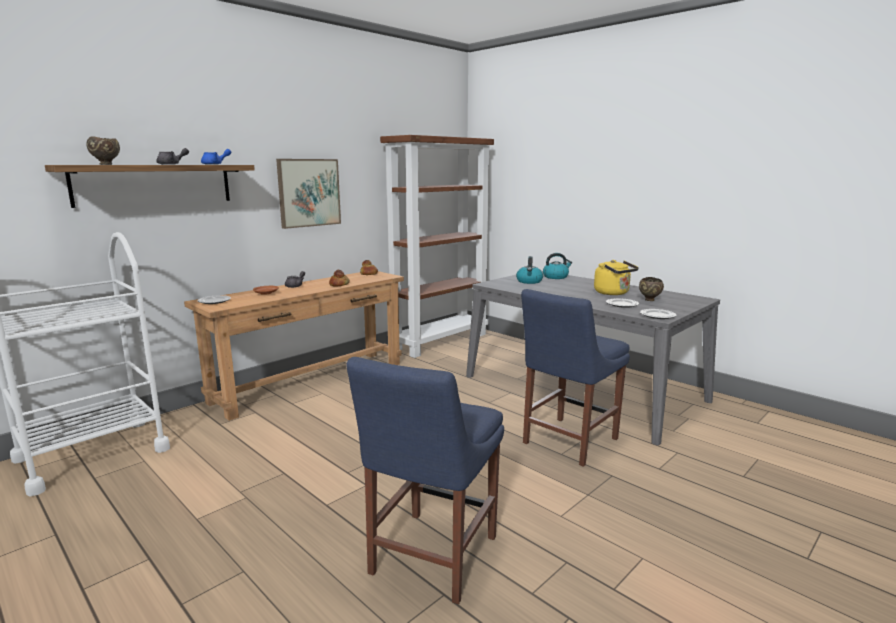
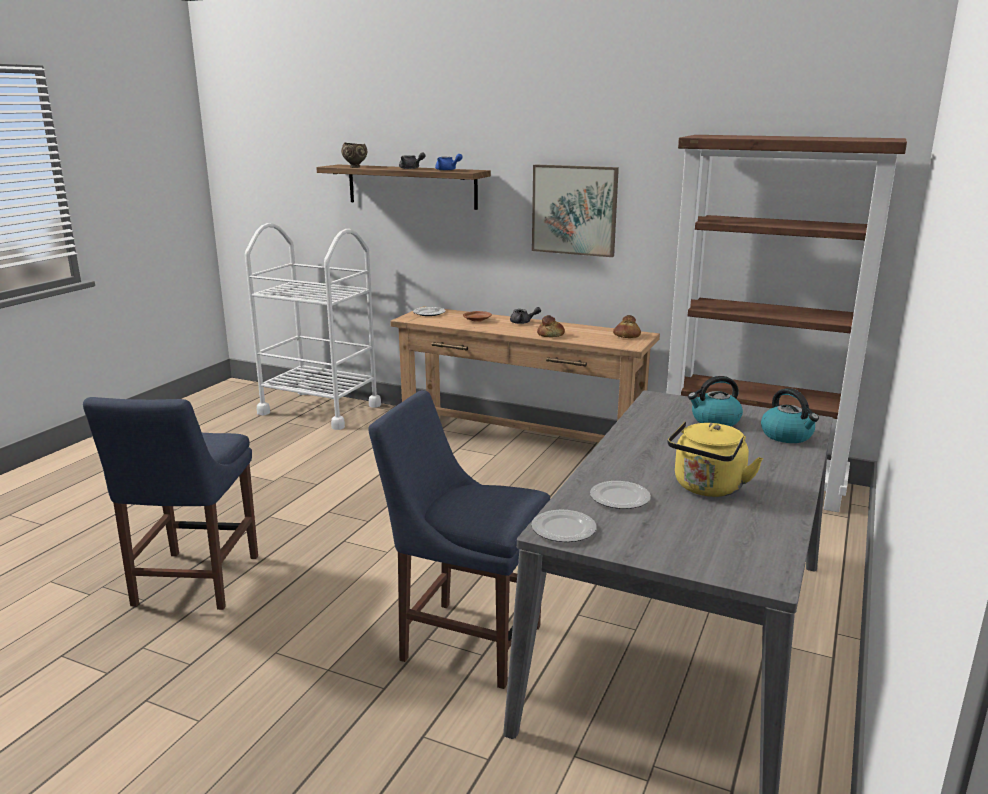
camera: 70 degrees right, 5 degrees up
blue chair [347,357,504,604] -> blue chair turned 90 degrees counterclockwise [83,397,258,610]
brown bowl [639,277,664,301] -> none

